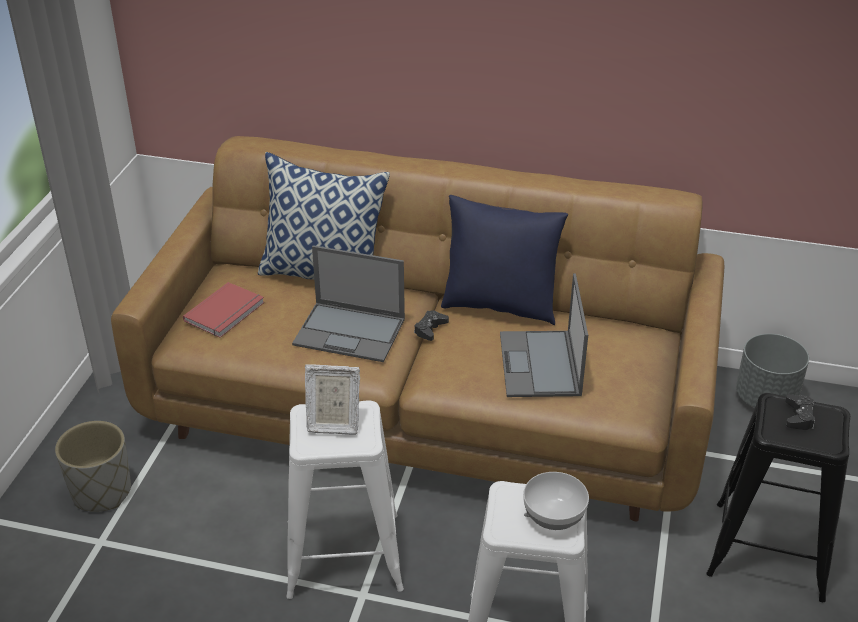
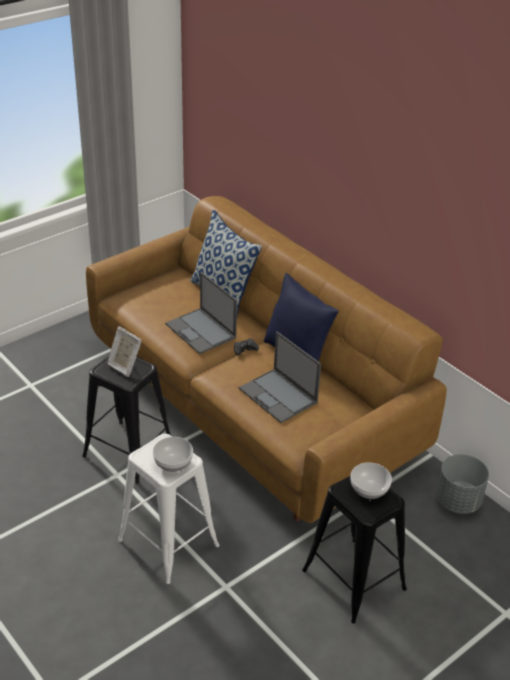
camera: 35 degrees right, 0 degrees up
grey planter [55,421,131,512] -> none
red book [183,282,264,338] -> none
white stool [286,400,404,599] -> black stool [82,354,171,484]
laptop [500,274,588,397] -> laptop turned 75 degrees counterclockwise [239,332,321,423]
black game controller [785,394,815,430] -> bowl [350,462,392,499]

